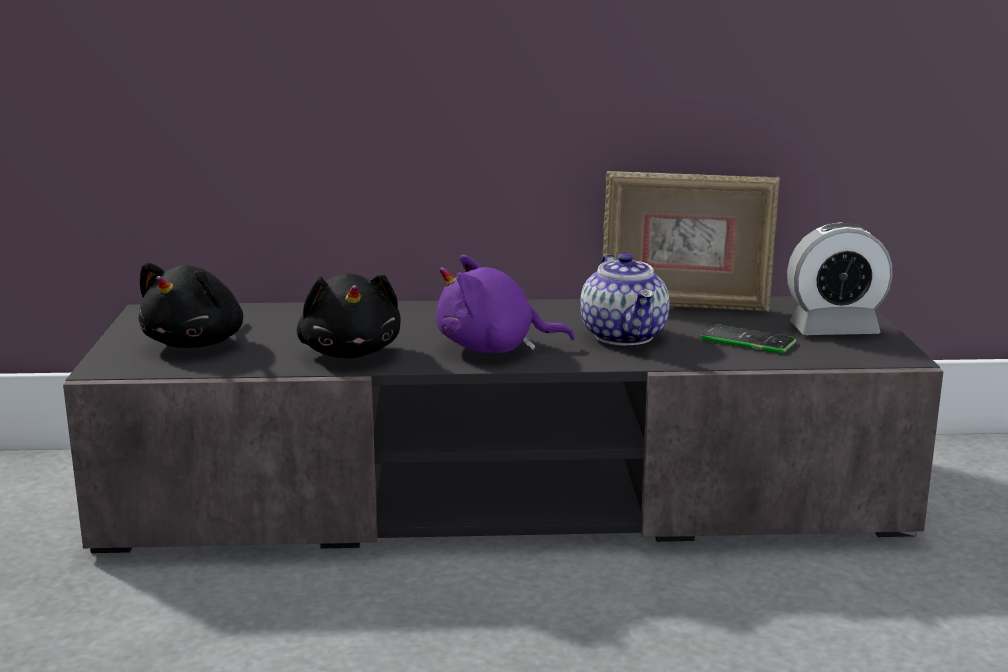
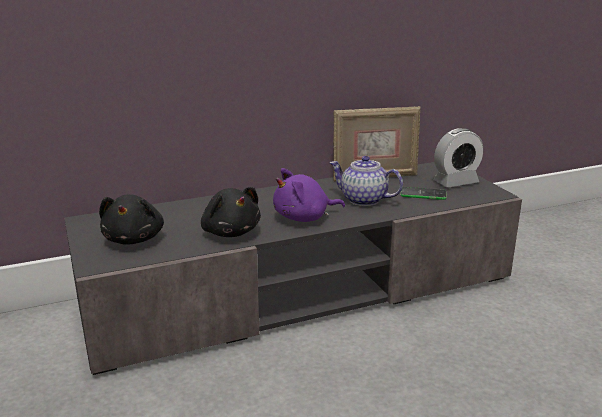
camera: 20 degrees left, 5 degrees up
teapot [580,252,670,345] -> teapot turned 150 degrees clockwise [329,156,403,206]

